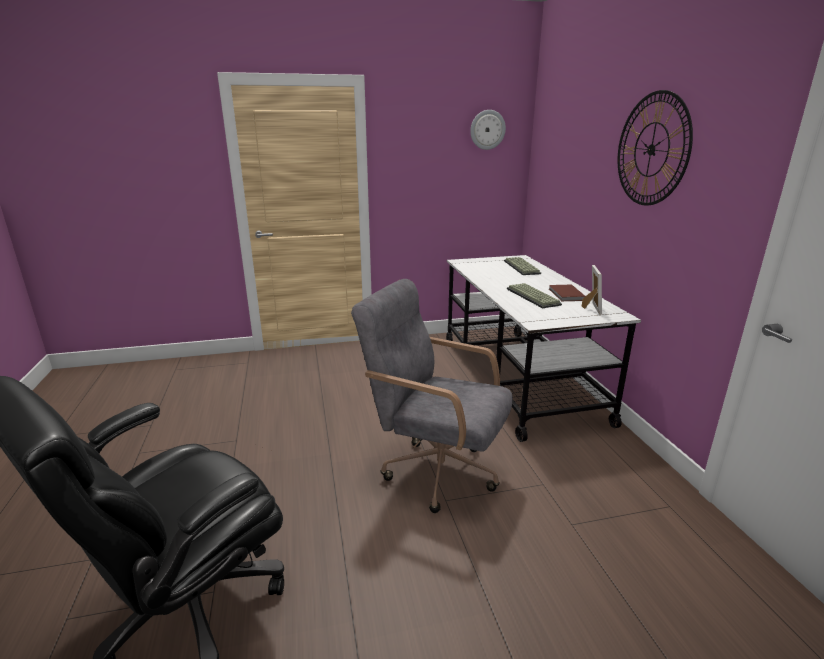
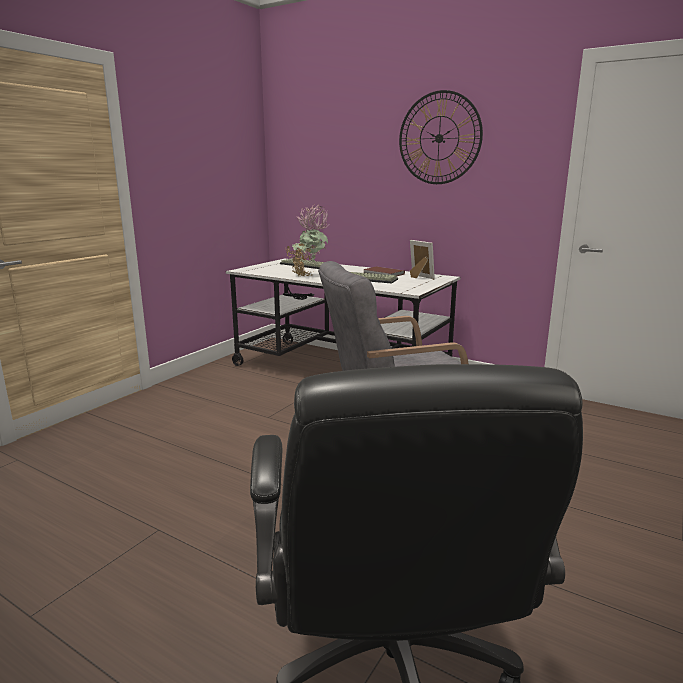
camera: 45 degrees left, 5 degrees down
wall clock [470,110,506,150] -> none
none -> potted plant [287,206,328,277]

